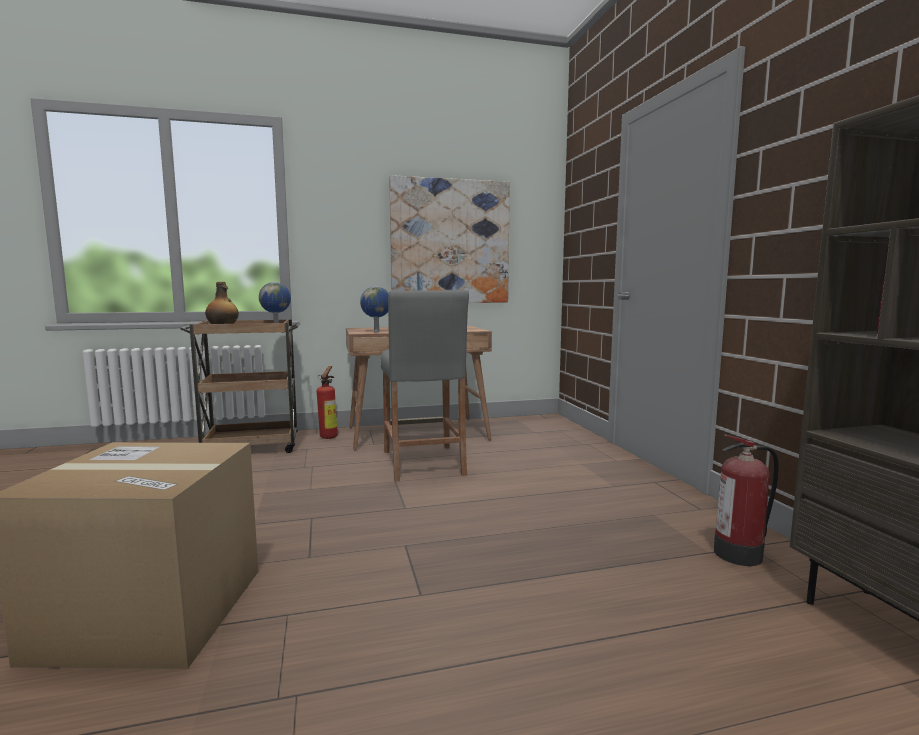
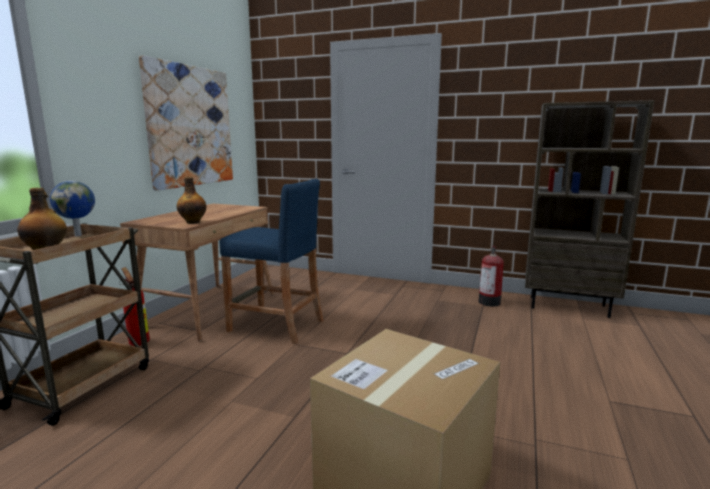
camera: 55 degrees left, 5 degrees up
globe [360,286,389,332] -> bottle [177,177,206,224]
grey stool [380,290,469,481] -> blue stool [219,178,323,344]

